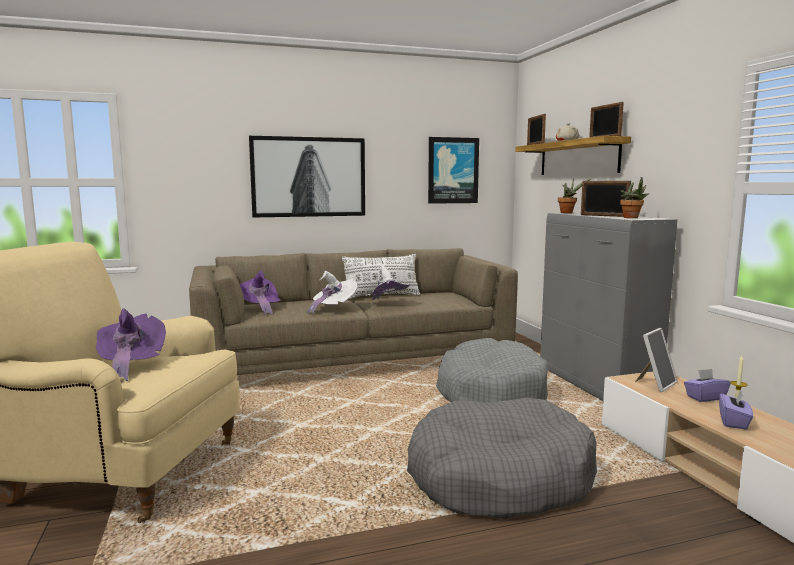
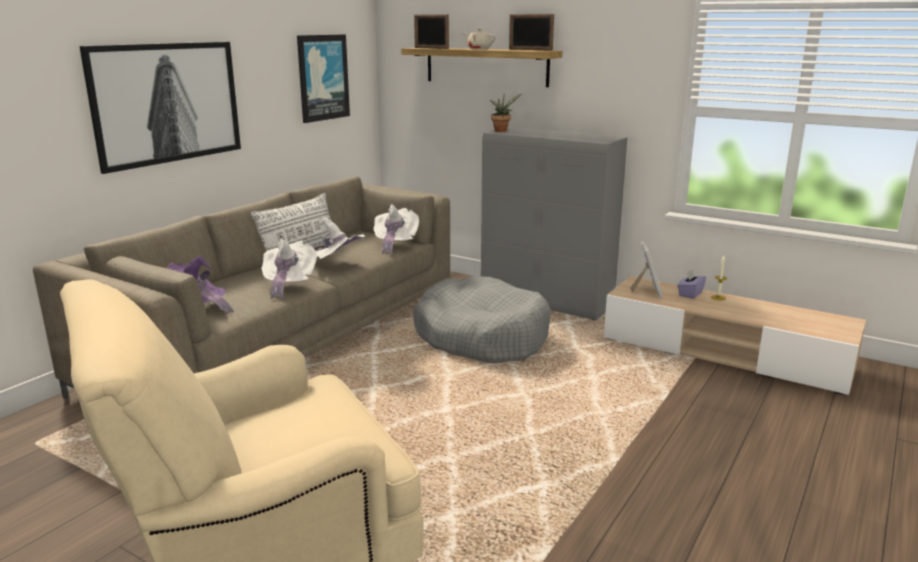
camera: 40 degrees left, 10 degrees up
purple hat [96,308,166,381] -> none
grey dog bed [407,398,597,519] -> none
picture frame [581,181,631,217] -> none
potted plant [620,178,649,218] -> none
purple tissue box [719,391,753,430] -> none
none -> white hat [374,204,419,254]

